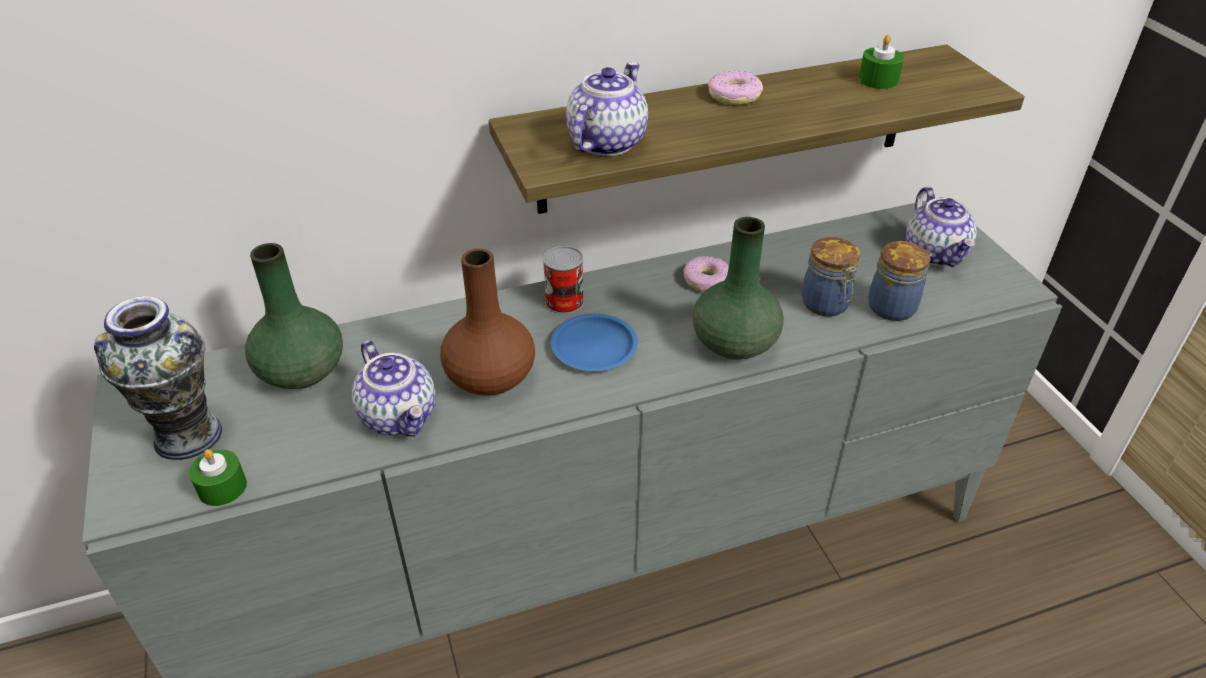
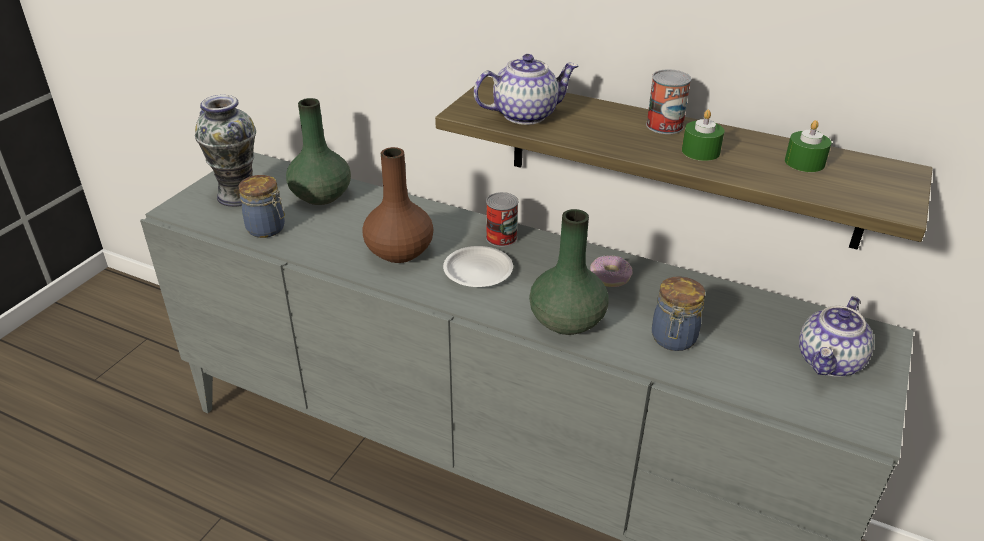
camera: 45 degrees right, 5 degrees down
green candle [189,449,247,506] -> green candle moved to [682,110,725,161]
teapot [352,340,436,437] -> none
blue plate [551,314,638,371] -> white plate [443,246,513,287]
donut [708,70,763,105] -> can [646,69,691,134]
jar [868,241,932,321] -> jar moved to [238,175,285,238]

